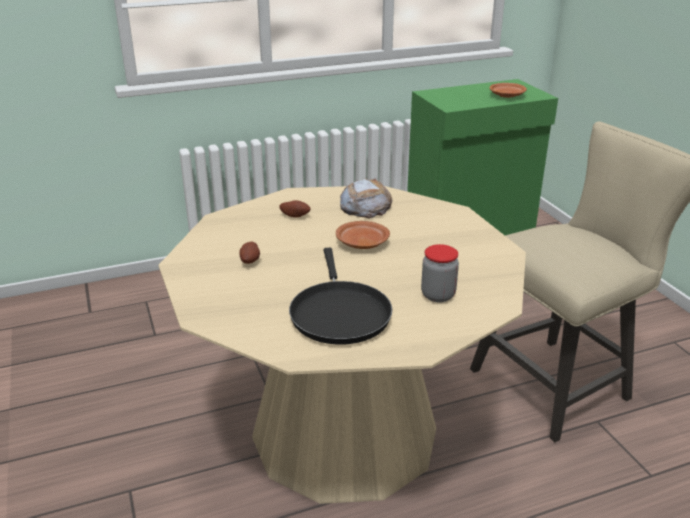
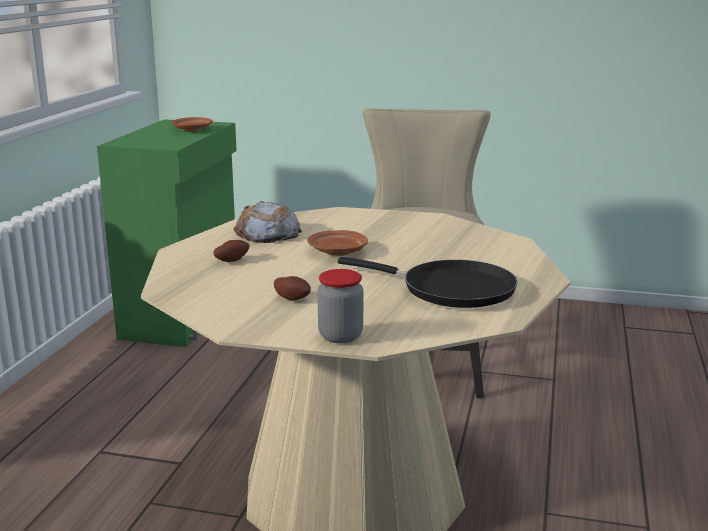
camera: 55 degrees left, 10 degrees down
jar [421,244,459,302] -> jar moved to [317,269,363,343]

